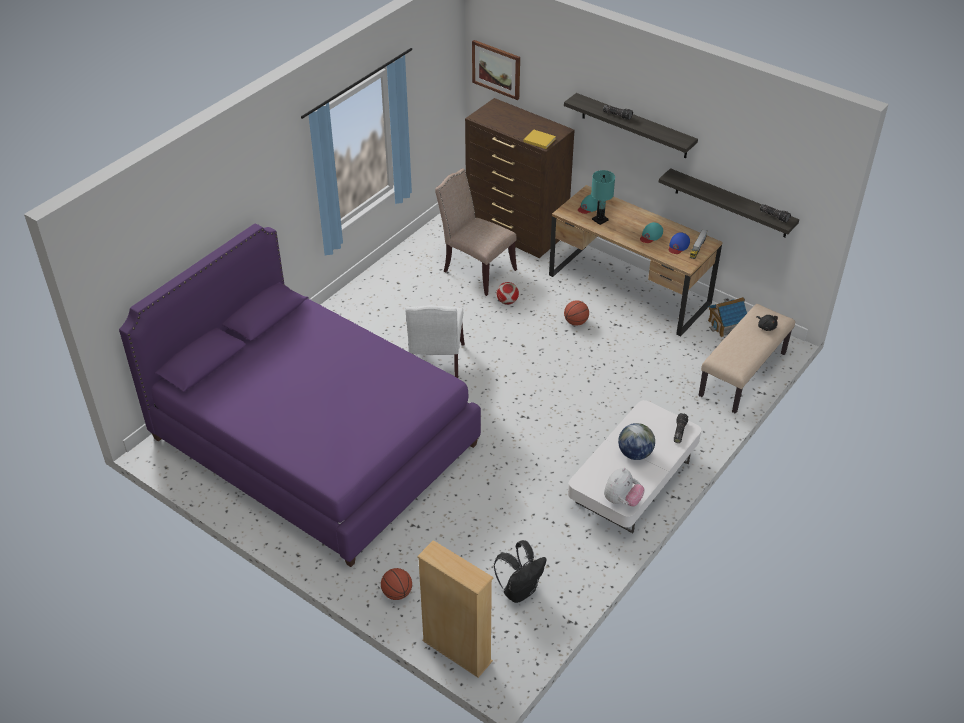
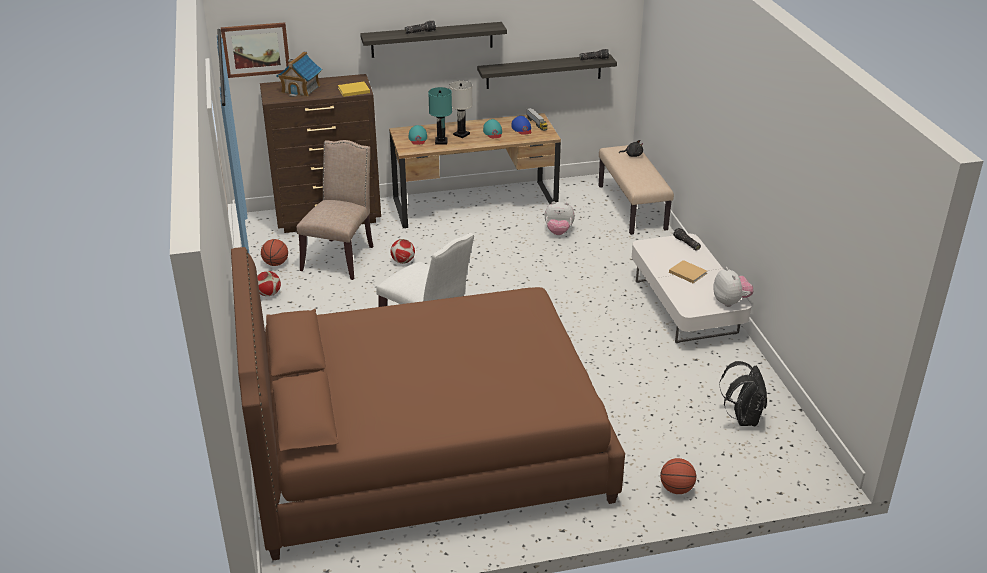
camera: 50 degrees left, 10 degrees down
purple bed [119,224,481,567] -> brown bed [231,247,625,561]
beige bookcase [417,540,494,678] -> none
beige chair [435,169,517,296] -> beige chair turned 120 degrees clockwise [297,140,374,280]
basketball [564,300,589,326] -> basketball moved to [261,239,288,266]
globe [618,423,655,460] -> beige book [669,260,707,283]
toy house [708,297,747,337] -> toy house moved to [276,52,322,97]
none -> football [257,271,281,296]
none -> white table lamp [449,81,473,138]
none -> plush toy [545,202,575,235]

